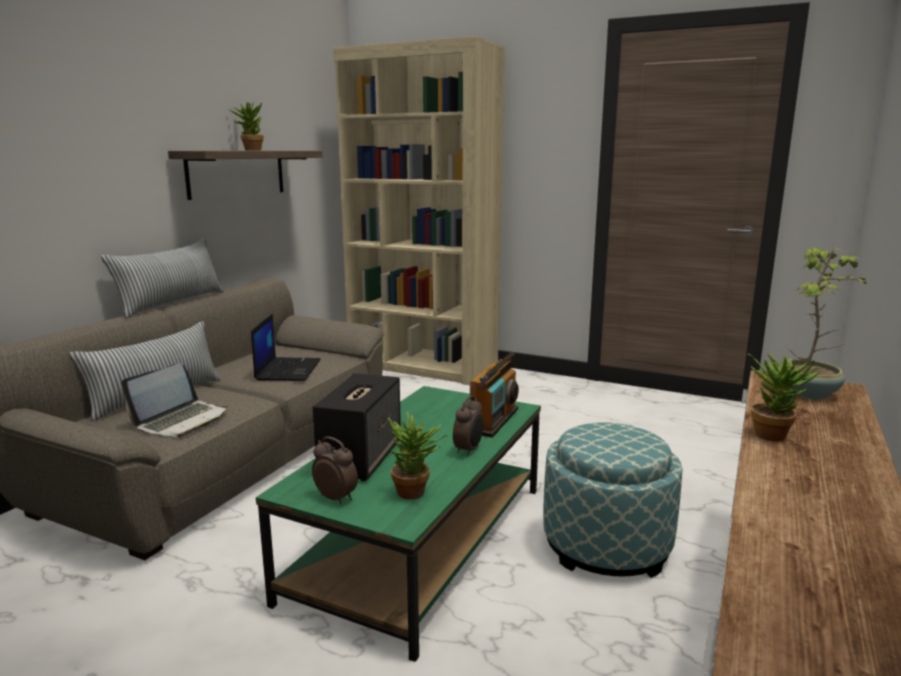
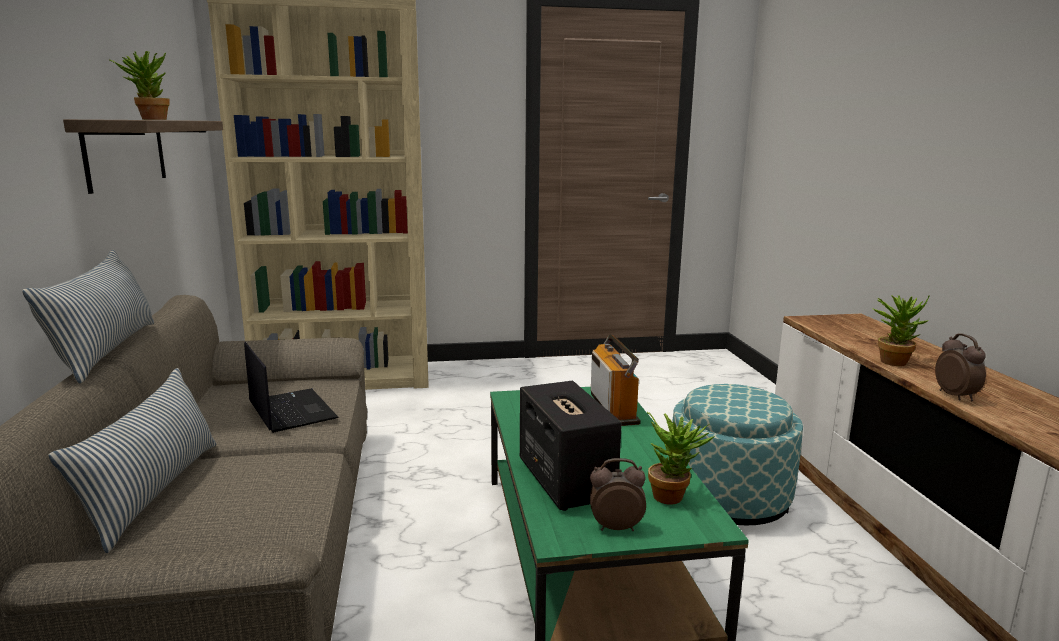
camera: 35 degrees left, 0 degrees up
laptop [121,363,227,437] -> none
alarm clock [453,396,484,456] -> alarm clock moved to [935,334,986,401]
potted plant [785,247,869,399] -> none

